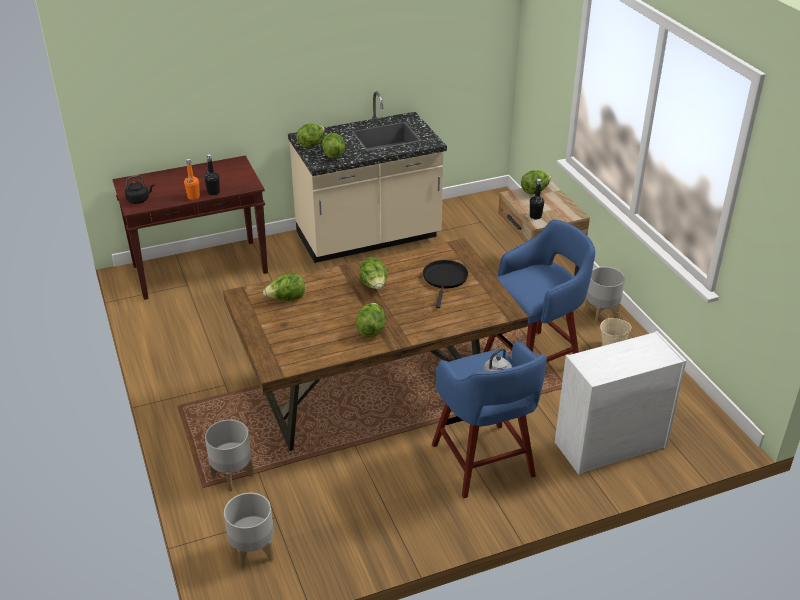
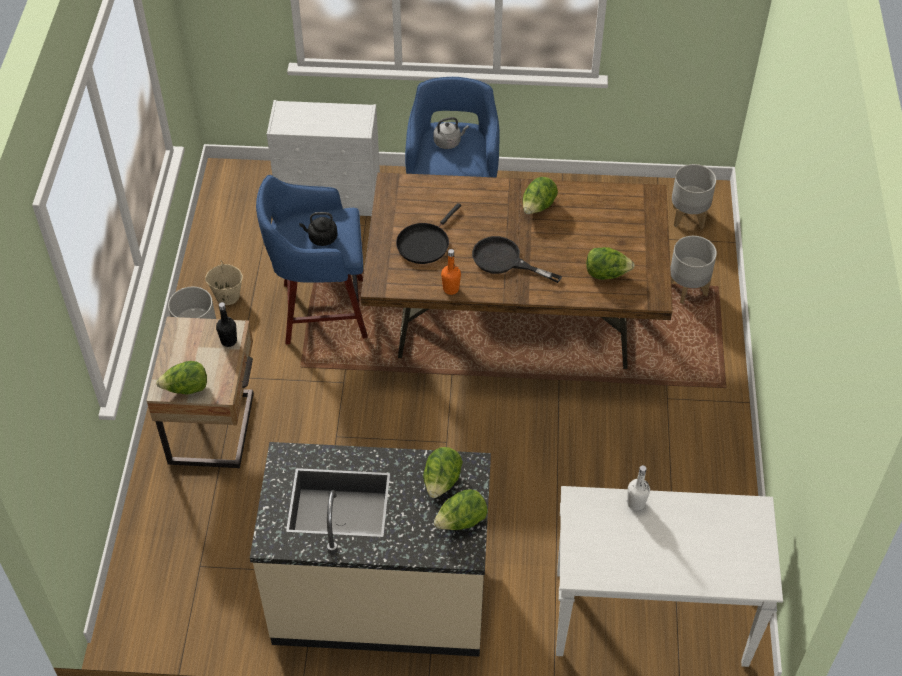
camera: 155 degrees left, 15 degrees up
brown console table [112,156,268,300] -> white console table [556,486,783,667]
black kettle [125,175,154,204] -> black kettle moved to [299,212,338,246]
orange bottle [184,159,200,200] -> orange bottle moved to [441,249,461,295]
black bottle [204,154,220,195] -> white bottle [627,465,650,510]
lettuce [359,257,387,289] -> black frying pan [472,236,562,283]

